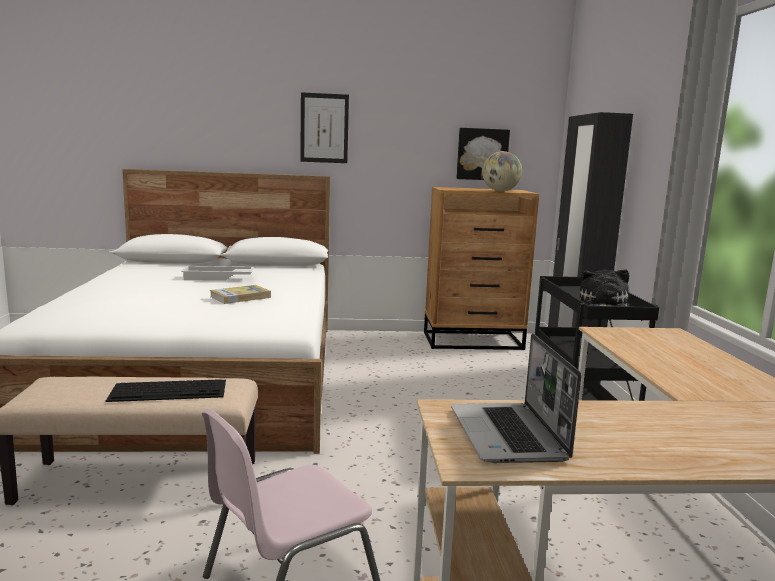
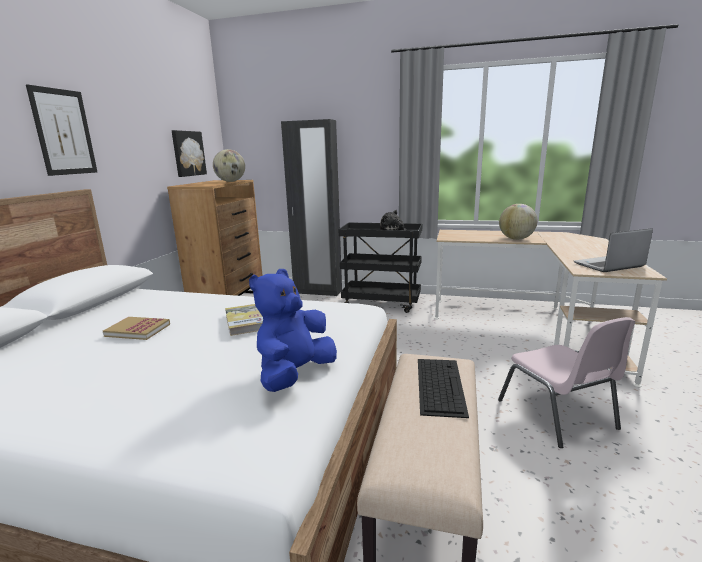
camera: 70 degrees left, 5 degrees up
white tray [181,266,254,281] -> book [103,317,170,340]
laptop [451,333,581,463] -> laptop turned 150 degrees clockwise [574,228,653,272]
none -> blue plush toy [249,269,337,392]
none -> globe [499,204,538,240]

